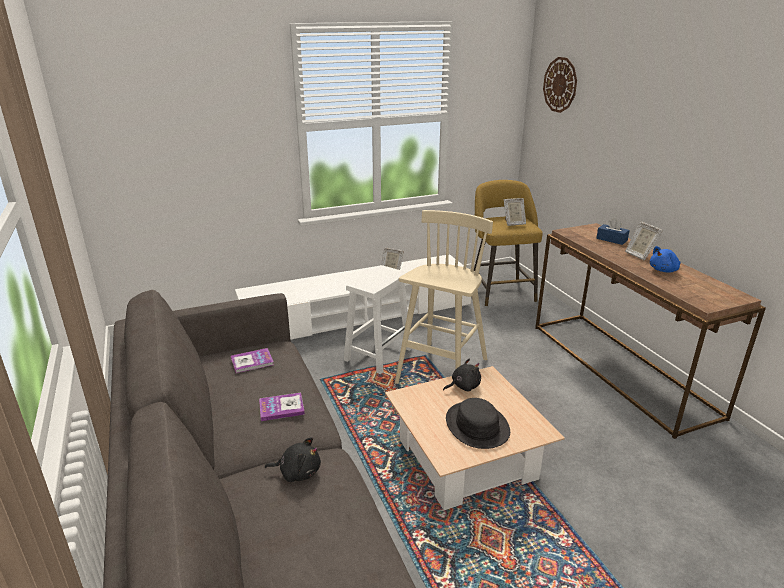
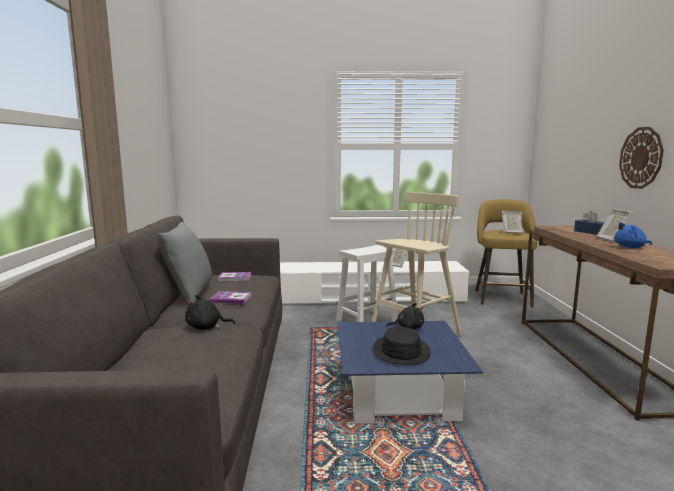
camera: 20 degrees right, 15 degrees down
black plush toy [265,437,321,482] -> black plush toy turned 150 degrees clockwise [185,295,235,330]
beige coffee table [385,366,565,510] -> blue coffee table [337,321,483,423]
wall clock [543,57,577,113] -> wall clock moved to [619,127,664,189]
none -> grey pillow [158,222,212,302]

